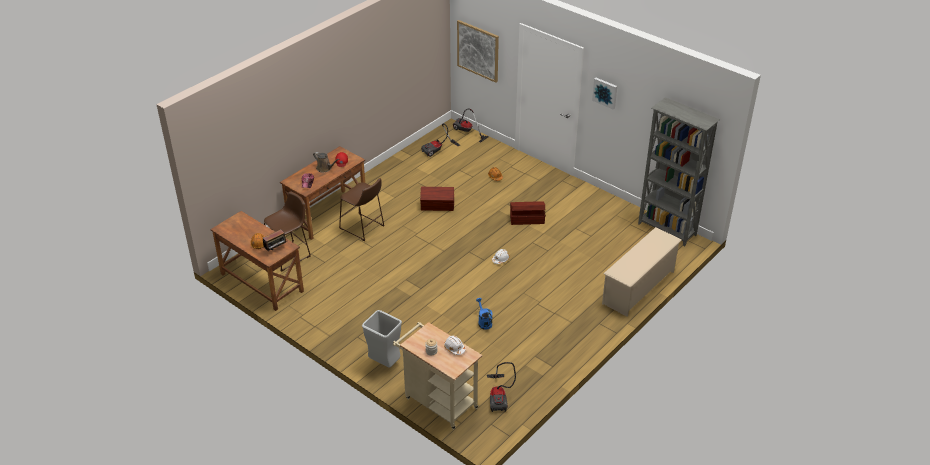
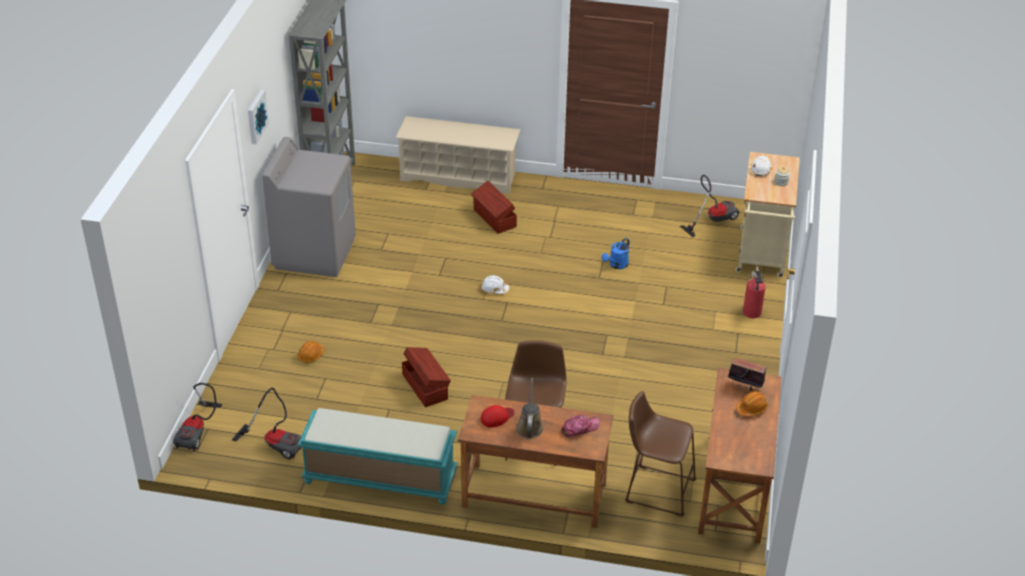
camera: 120 degrees left, 0 degrees up
grey trash can [362,310,402,368] -> fire extinguisher [743,266,766,318]
picture [457,20,499,83] -> none
brown storage box [510,201,545,225] -> brown storage box moved to [471,181,517,234]
none -> grey washing machine [262,137,356,277]
none -> turquoise bench [298,408,457,505]

